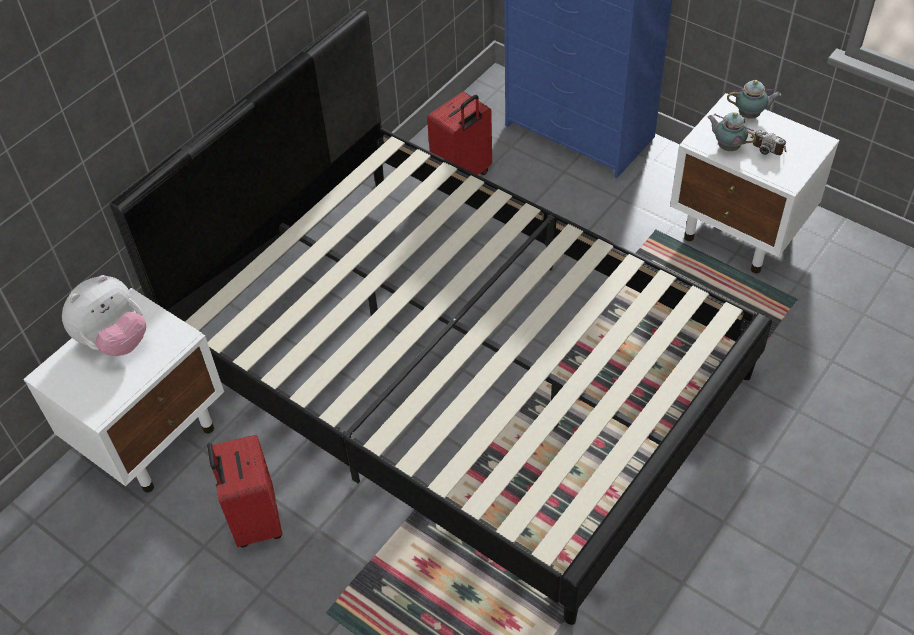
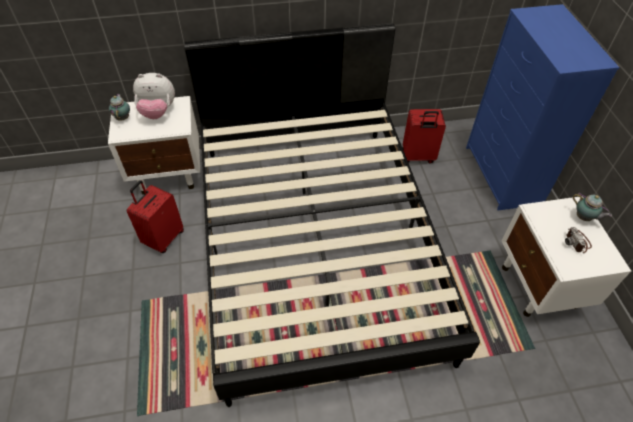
camera: 40 degrees right, 0 degrees up
teapot [707,112,756,151] -> teapot moved to [109,94,130,121]

